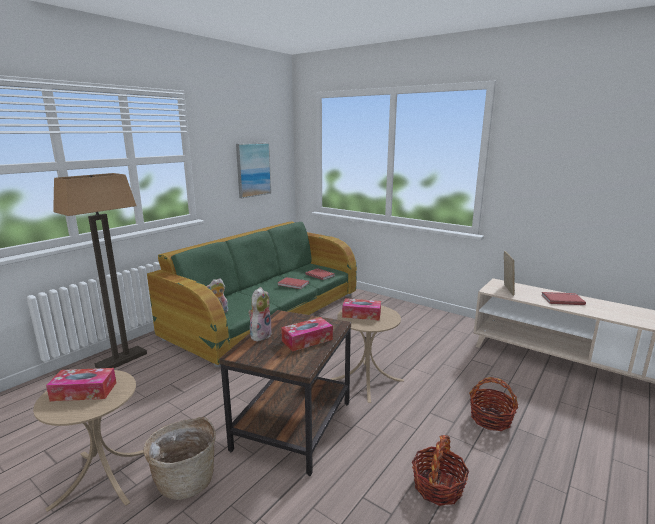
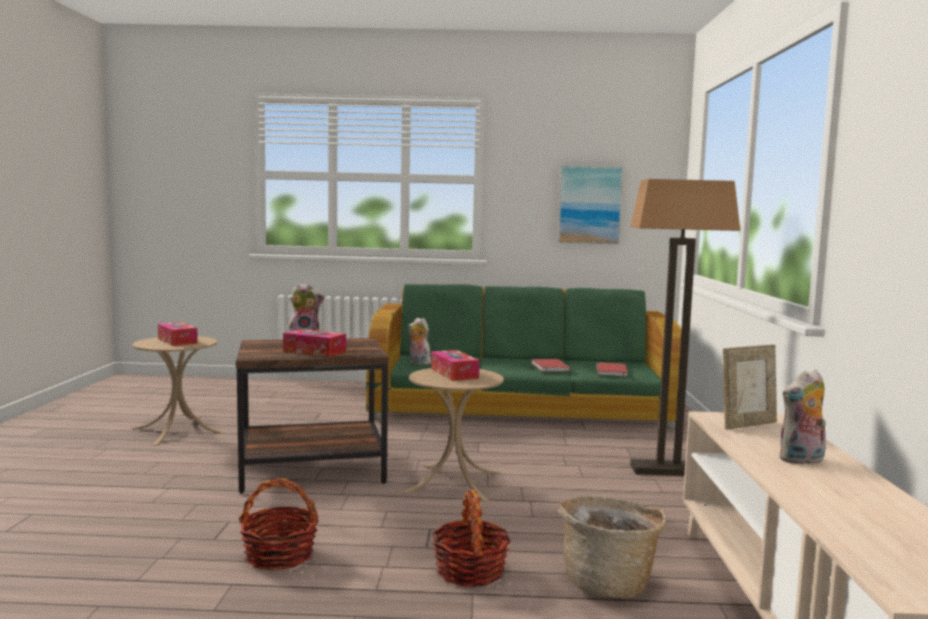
camera: 55 degrees right, 10 degrees down
floor lamp [53,173,147,368] -> floor lamp moved to [630,179,741,476]
basket [143,417,216,500] -> basket moved to [558,496,666,599]
red book [542,292,586,305] -> plush toy [779,369,826,465]

